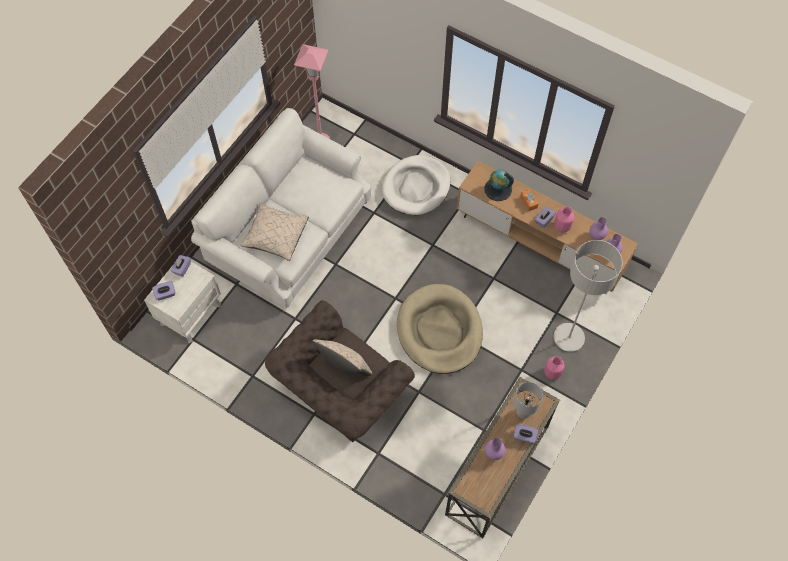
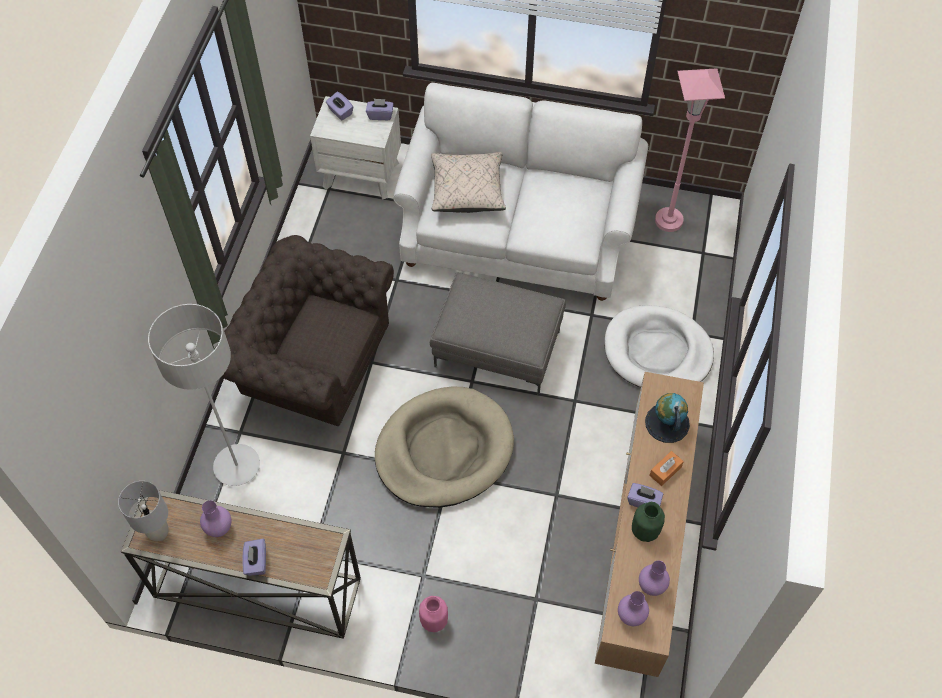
camera: 70 degrees right, 5 degrees down
beige pillow [313,339,372,376] -> none
grey table lamp [514,382,543,419] -> grey table lamp moved to [118,481,169,541]
pink vase [554,206,574,232] -> green vase [632,502,665,542]
grey floor lamp [554,240,623,352] -> grey floor lamp moved to [148,304,260,486]
none -> grey ottoman [430,272,566,395]

